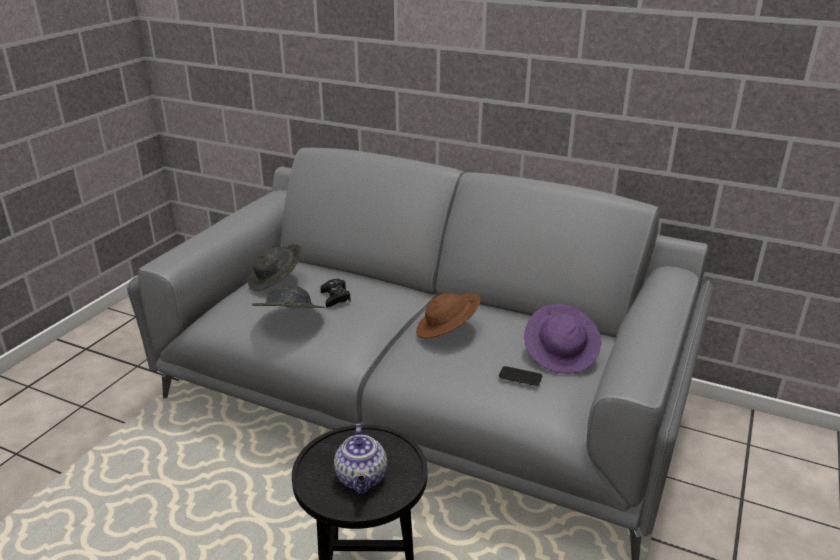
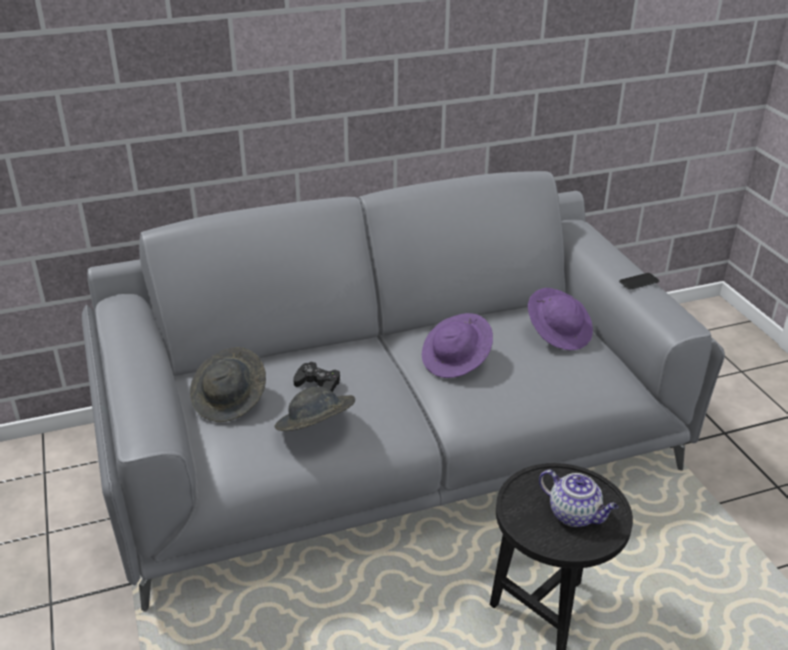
camera: 45 degrees left, 5 degrees up
brown hat [416,293,481,338] -> purple hat [422,313,493,378]
phone [499,366,542,386] -> phone moved to [619,273,659,290]

